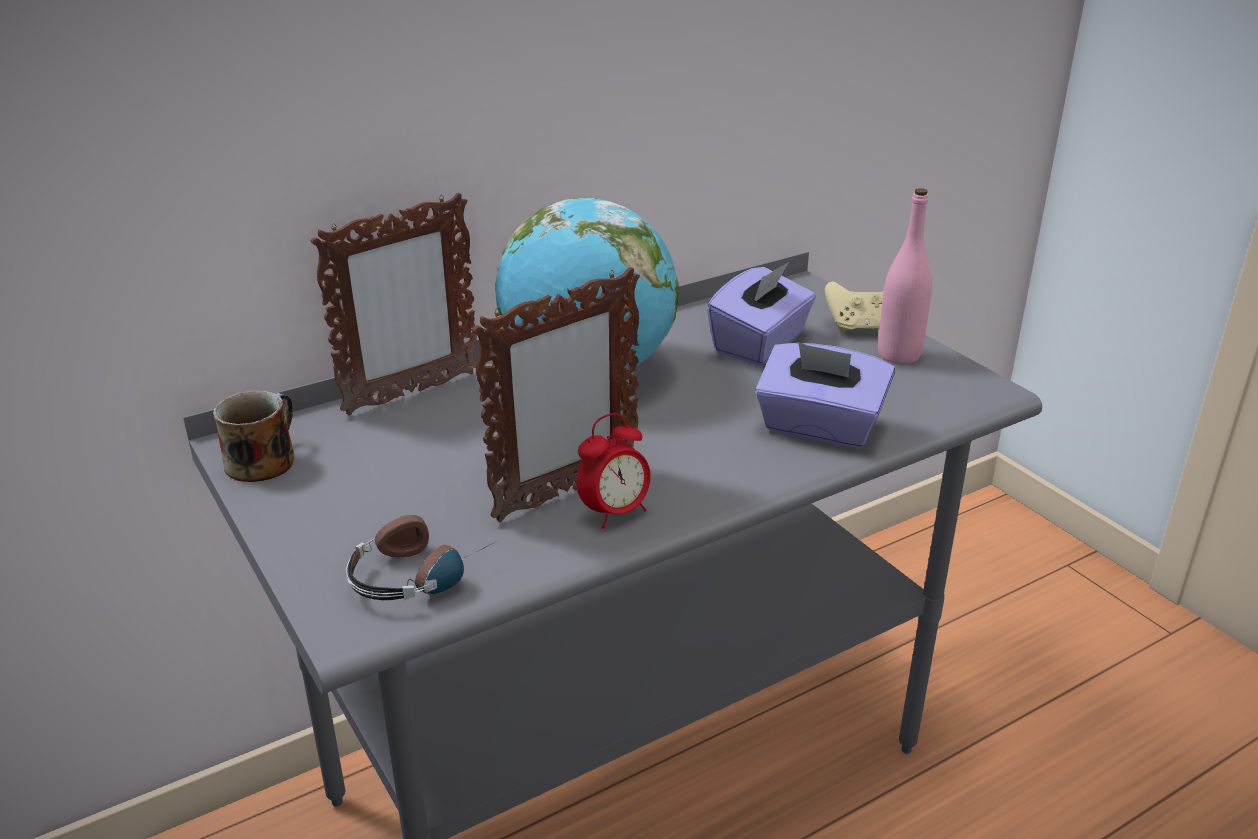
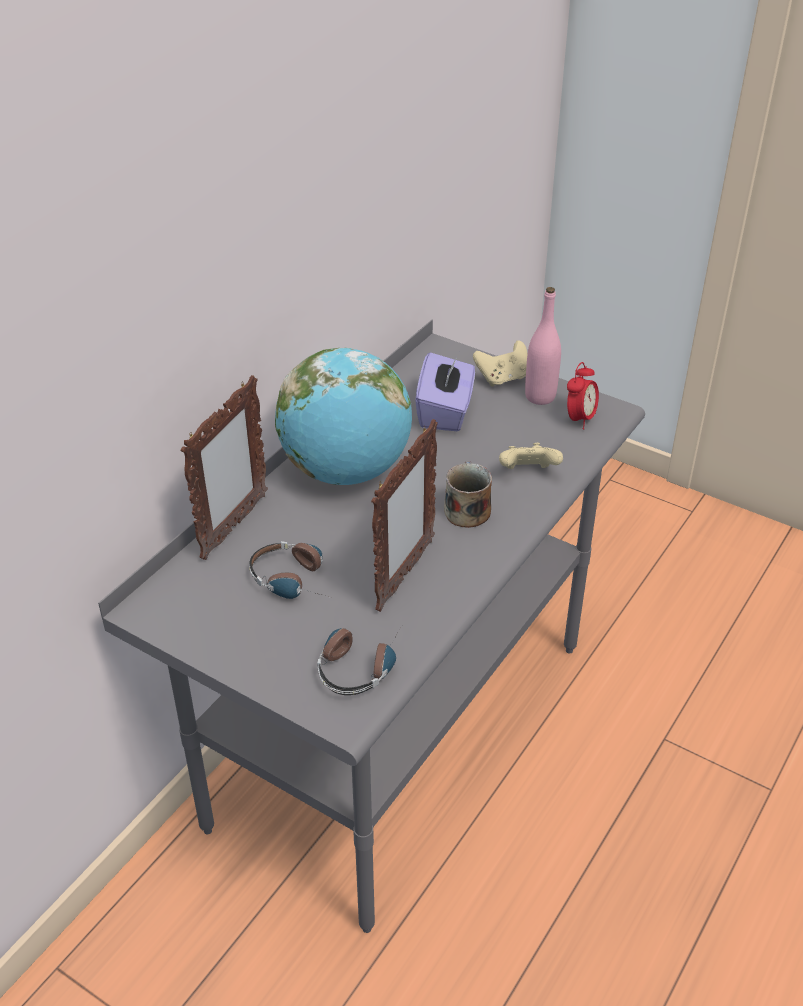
camera: 25 degrees left, 10 degrees up
mug [213,390,294,482] -> mug moved to [444,462,492,528]
alarm clock [576,413,651,529] -> alarm clock moved to [567,362,599,429]
purple tissue box [755,342,895,448] -> beige game controller [499,443,563,469]
none -> headphones [249,541,328,599]

